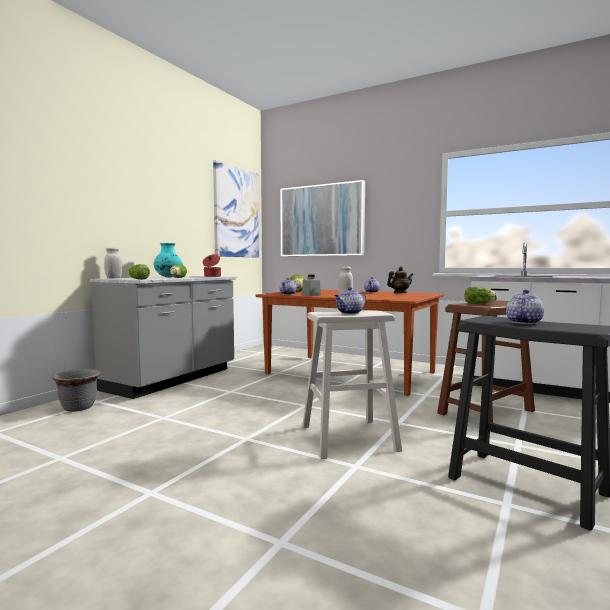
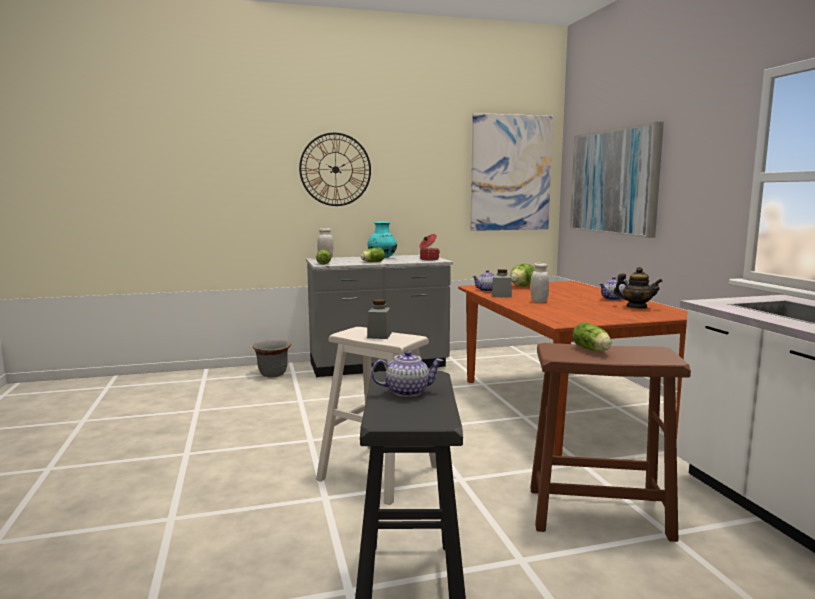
camera: 45 degrees right, 5 degrees up
teapot [334,287,366,314] -> grey jar [367,299,392,339]
none -> wall clock [299,133,371,206]

